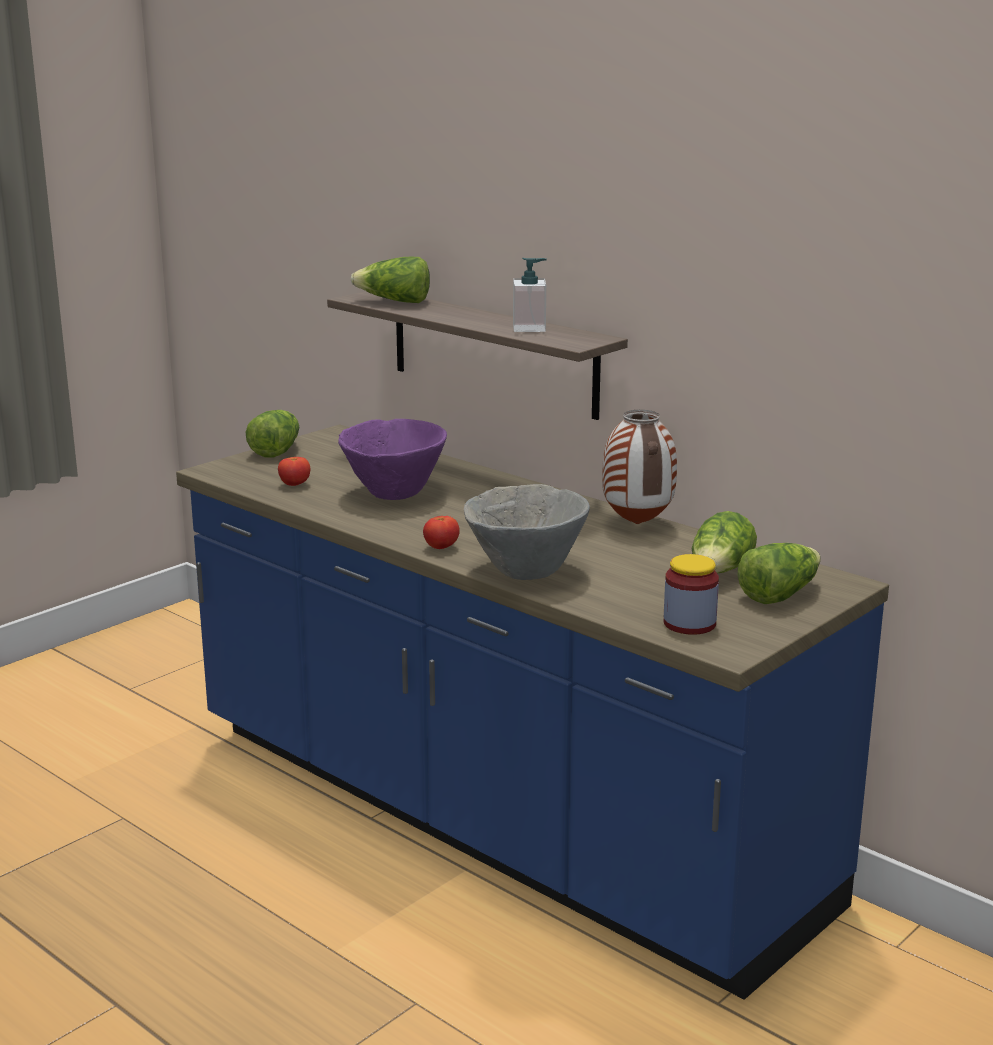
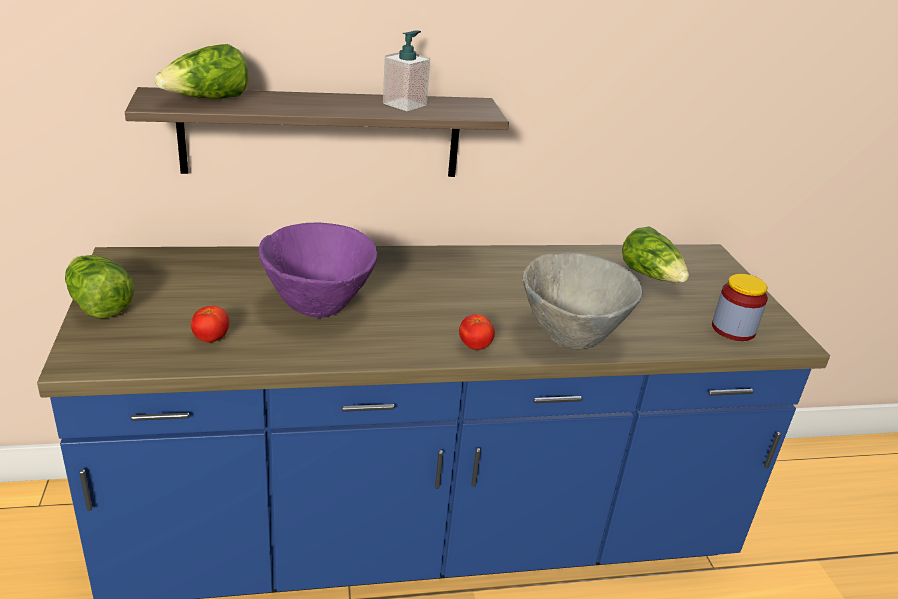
camera: 55 degrees left, 10 degrees up
vase [602,410,677,524] -> none
lettuce [738,543,821,604] -> none

